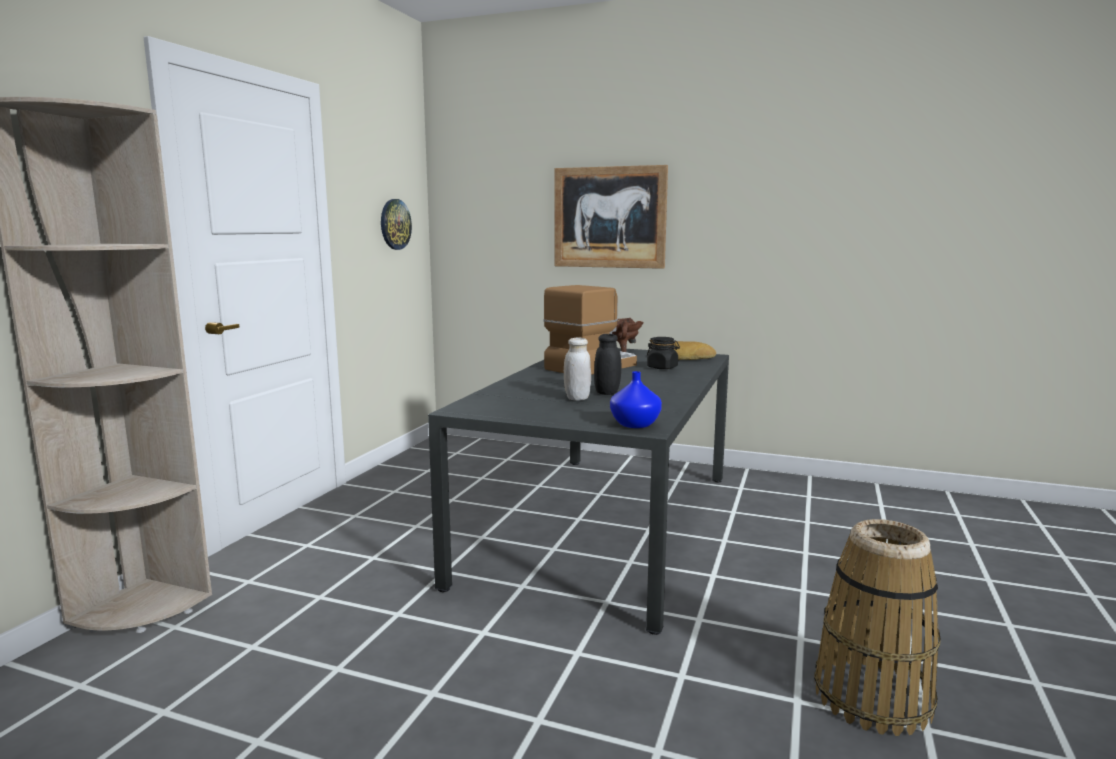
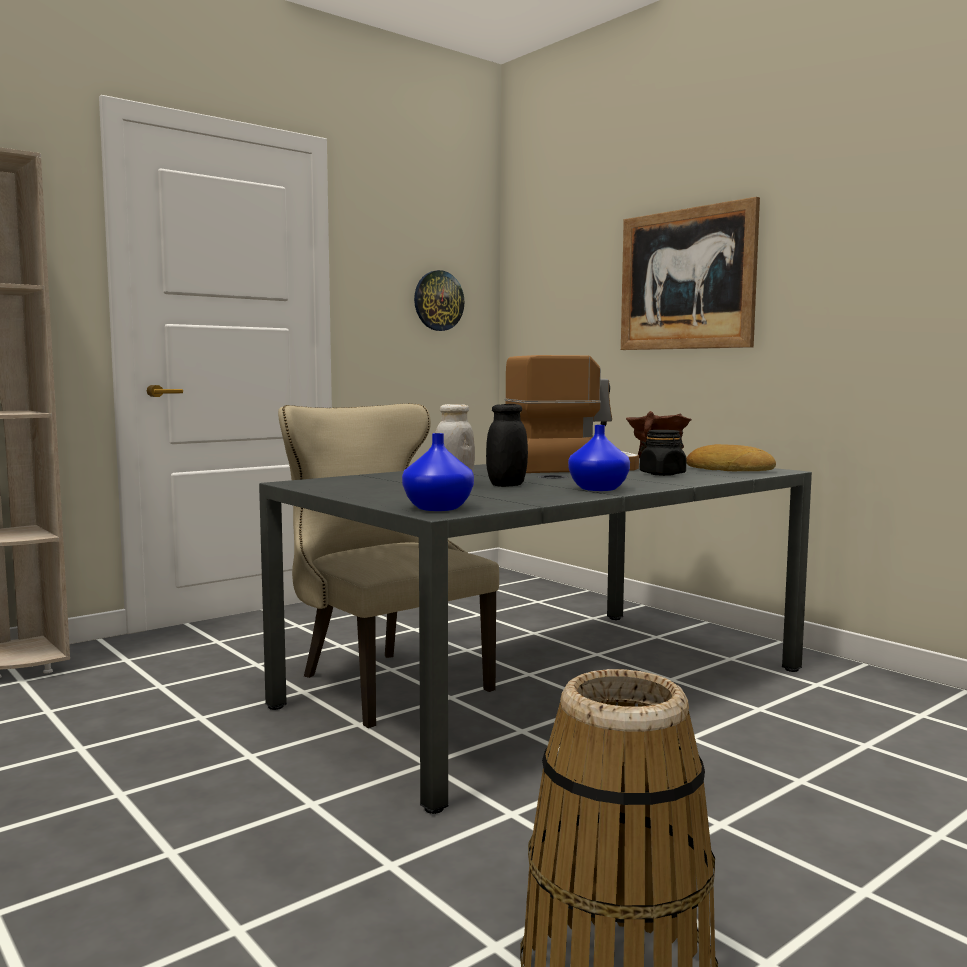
camera: 30 degrees right, 5 degrees down
none -> beige chair [278,403,499,728]
none -> blue vase [568,425,630,491]

